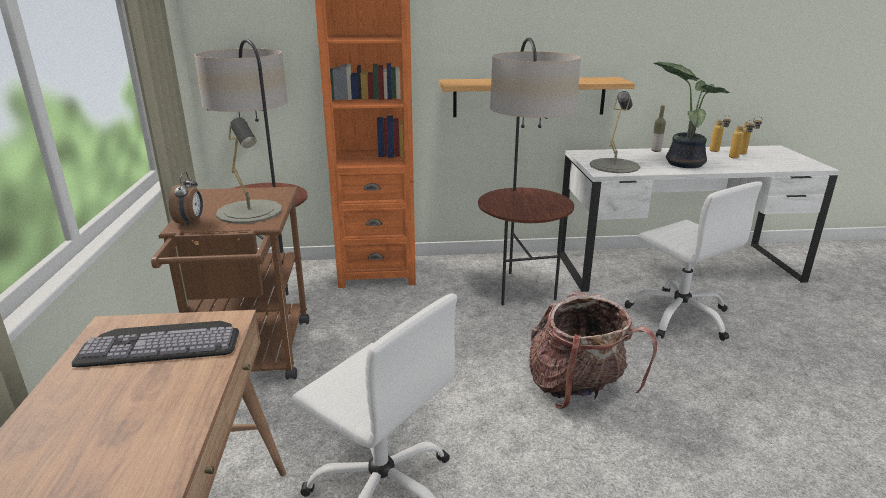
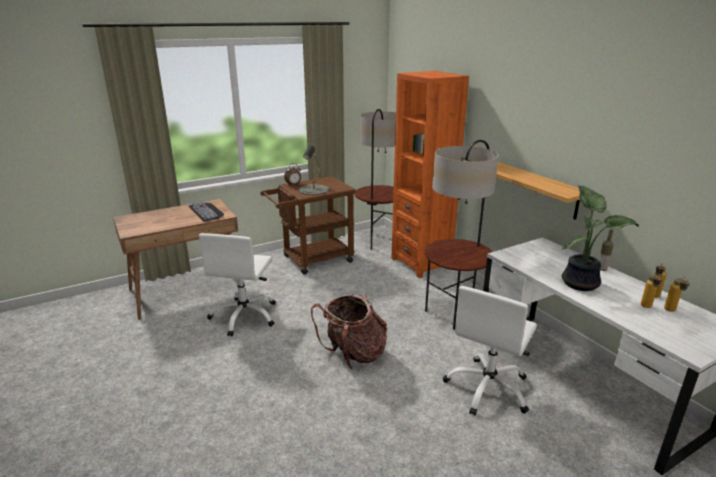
camera: 65 degrees right, 0 degrees up
grey table lamp [590,91,640,173] -> none

